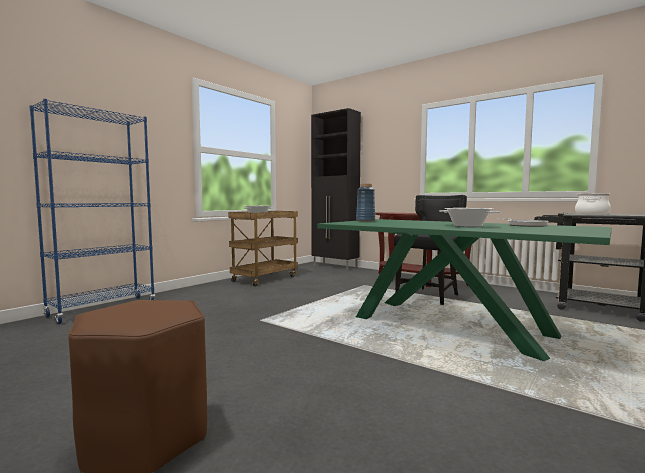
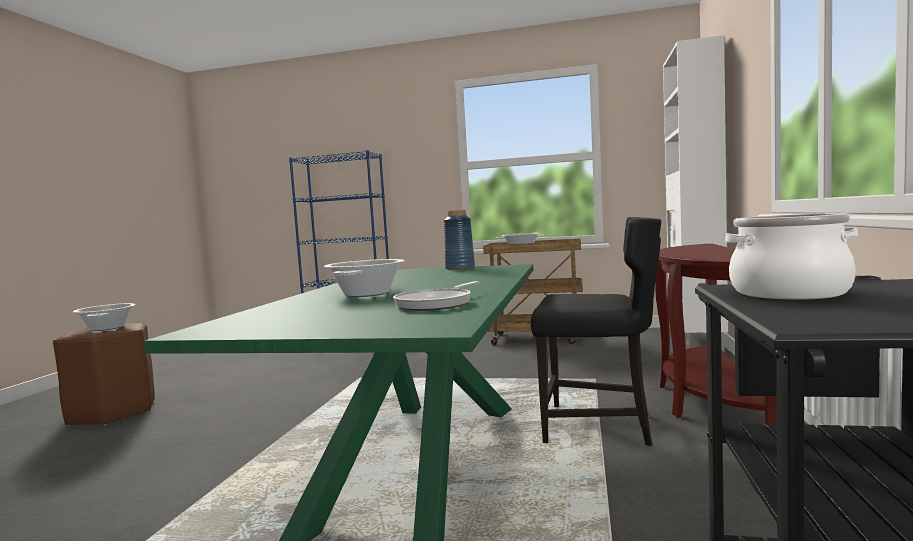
camera: 65 degrees right, 0 degrees up
black cabinet [311,108,361,270] -> white cabinet [663,35,728,352]
none -> cooking pot [73,303,136,331]

